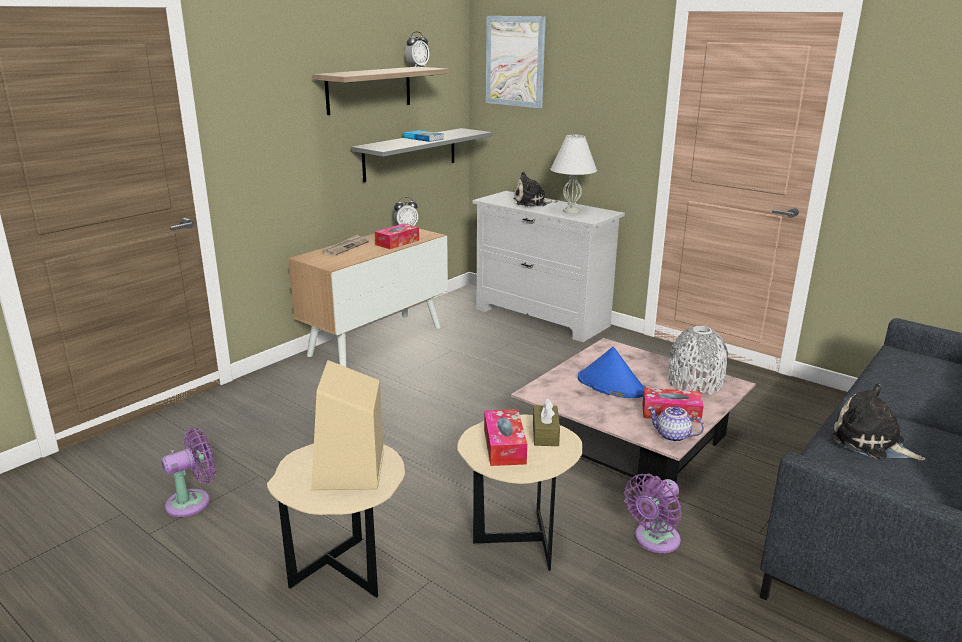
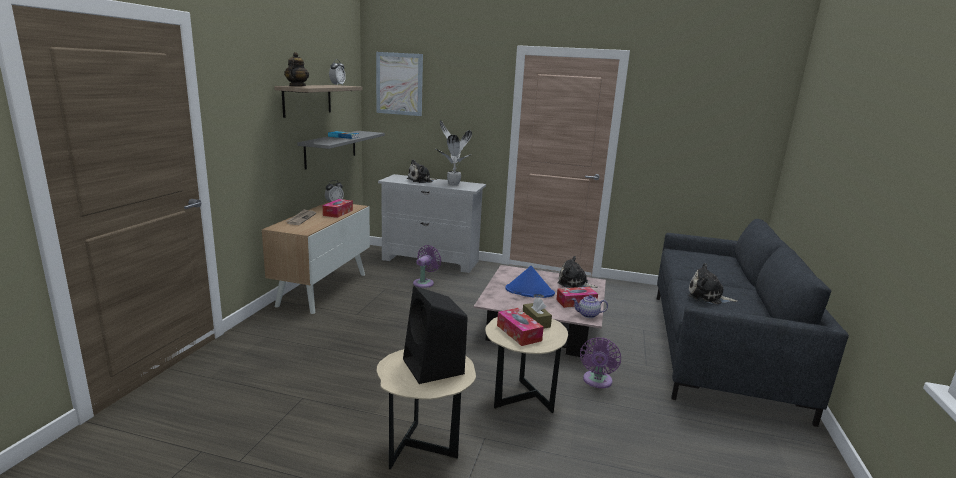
camera: 25 degrees left, 5 degrees down
purple fan [161,428,216,517] -> purple fan moved to [413,245,441,288]
beige speaker [311,360,384,490] -> black speaker [403,286,468,384]
white table lamp [550,134,597,213] -> potted plant [436,120,472,186]
grey vase [669,326,728,395] -> plush toy [557,256,598,288]
none -> teapot [284,52,309,86]

